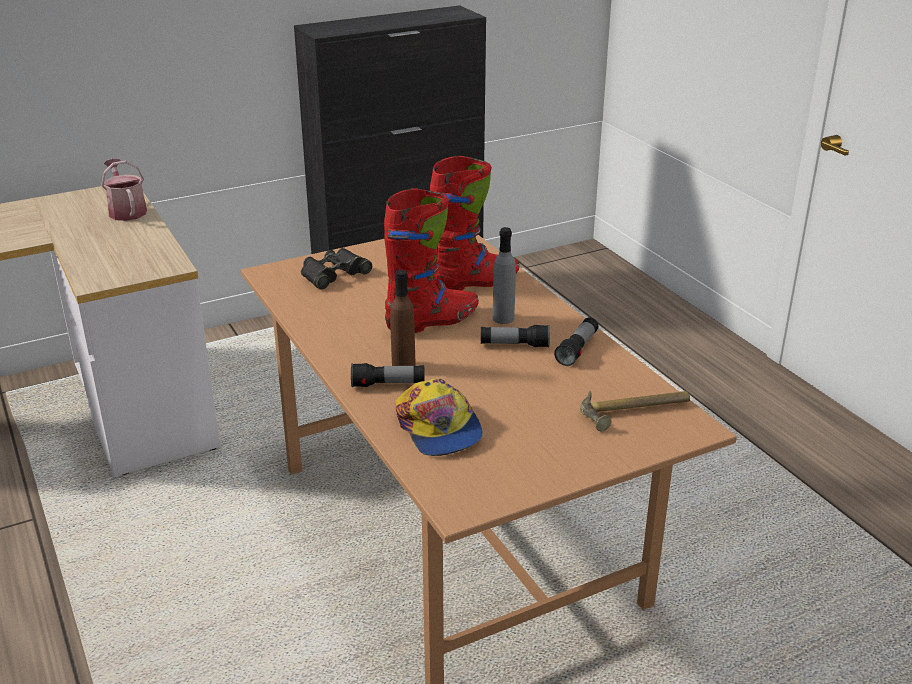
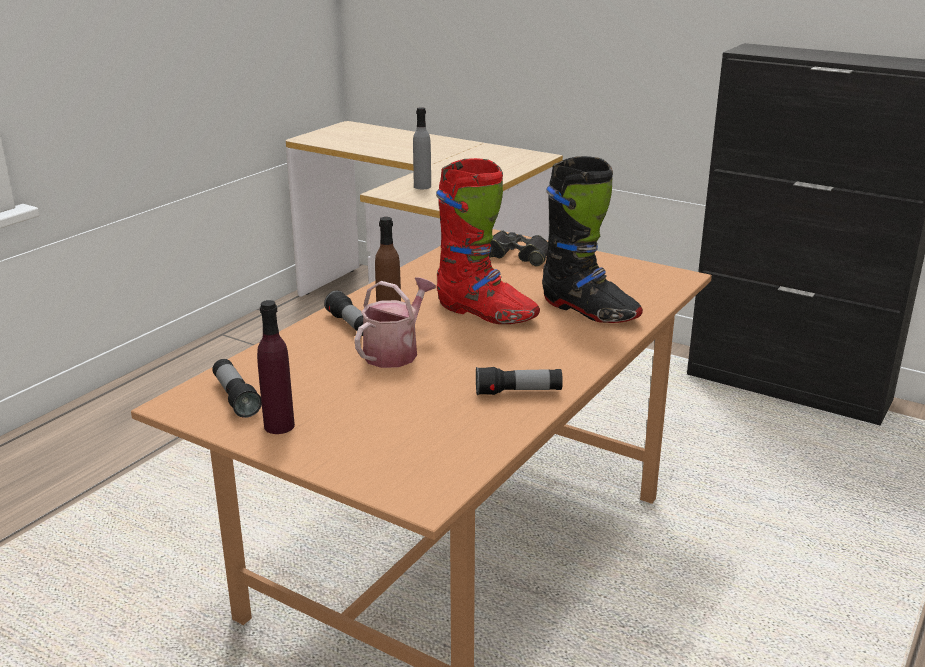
camera: 60 degrees right, 5 degrees down
watering can [101,159,147,221] -> watering can moved to [354,277,436,368]
cap [395,378,483,456] -> none
red boot [430,156,520,290] -> black boot [542,156,643,323]
flashlight [481,325,550,347] -> flashlight moved to [212,359,262,418]
grey bottle [493,227,516,324] -> grey bottle moved to [413,107,431,189]
hammer [580,390,690,432] -> none
none -> purple bottle [257,300,295,434]

